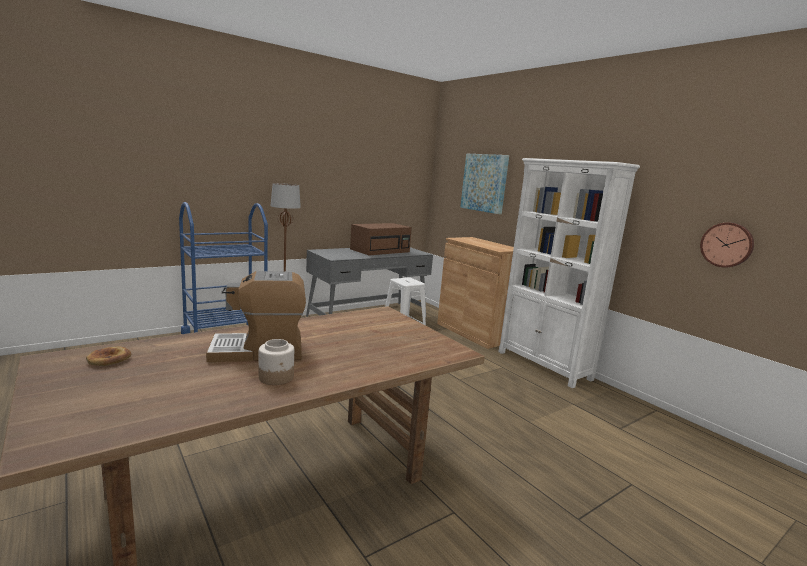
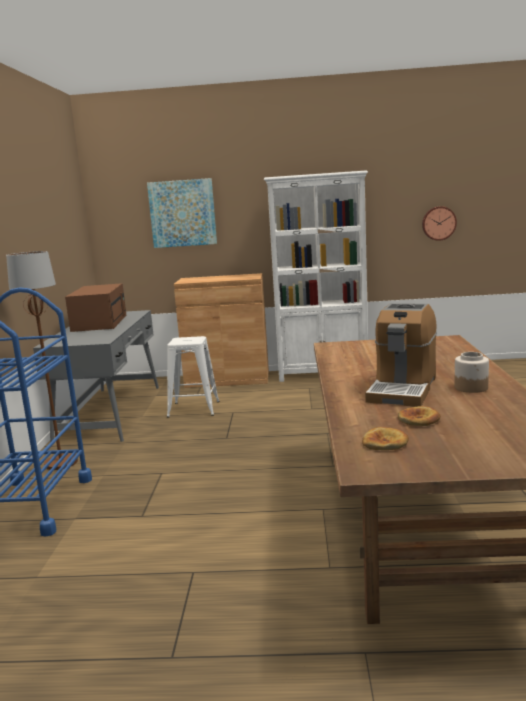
camera: 50 degrees left, 0 degrees up
none -> bread [398,406,441,426]

